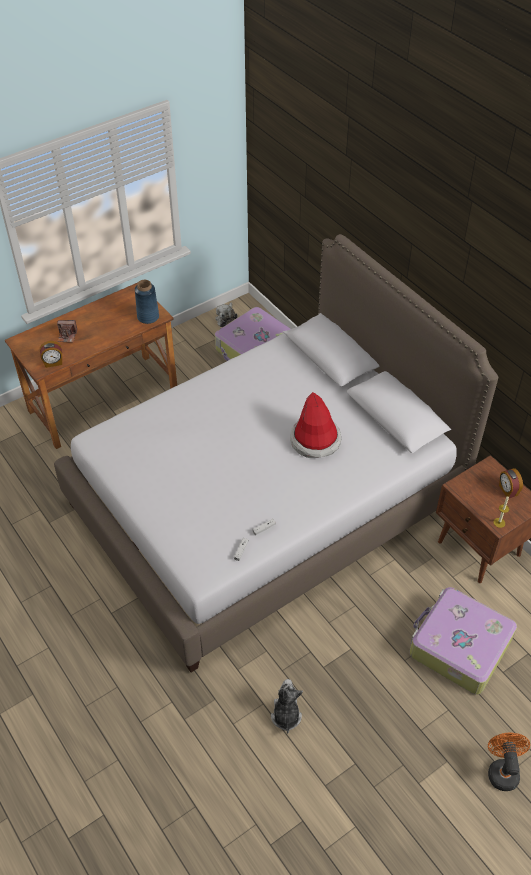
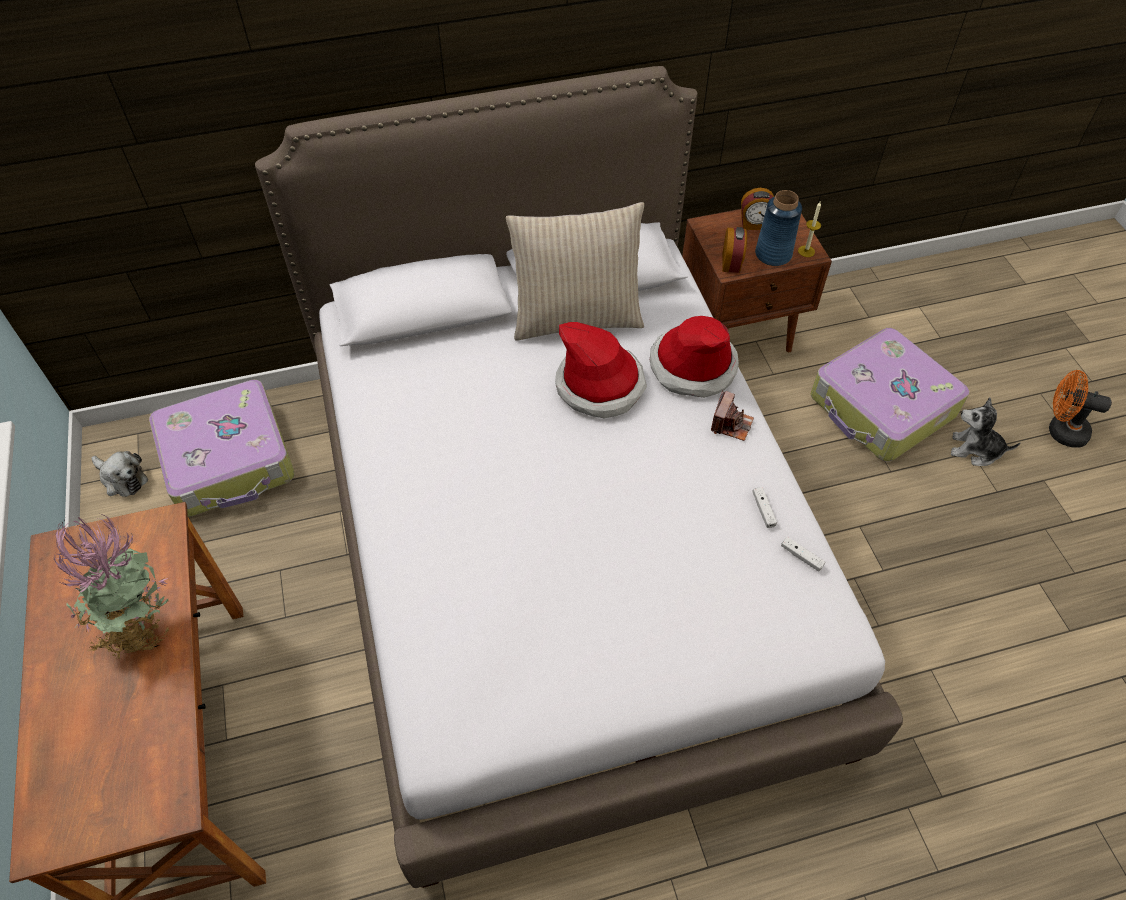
camera: 70 degrees left, 5 degrees up
alarm clock [40,341,62,368] -> alarm clock moved to [722,227,747,273]
camera [57,320,77,343] -> camera moved to [711,391,754,441]
blue vase [135,280,159,324] -> blue vase moved to [755,190,802,266]
plush toy [271,679,303,733] -> plush toy moved to [951,397,1020,466]
none -> potted plant [54,515,170,660]
none -> beige pillow [506,202,644,340]
none -> hat [650,316,739,398]

